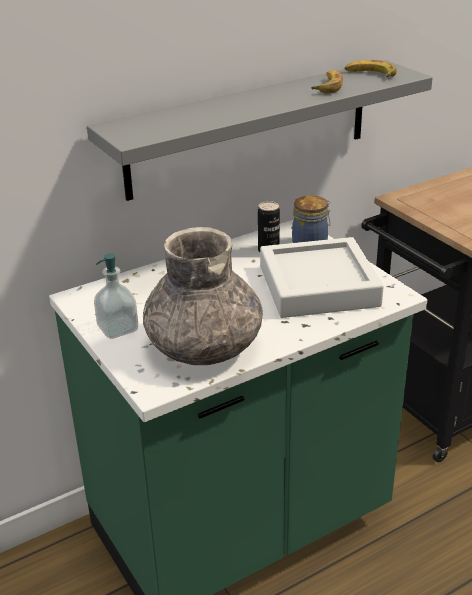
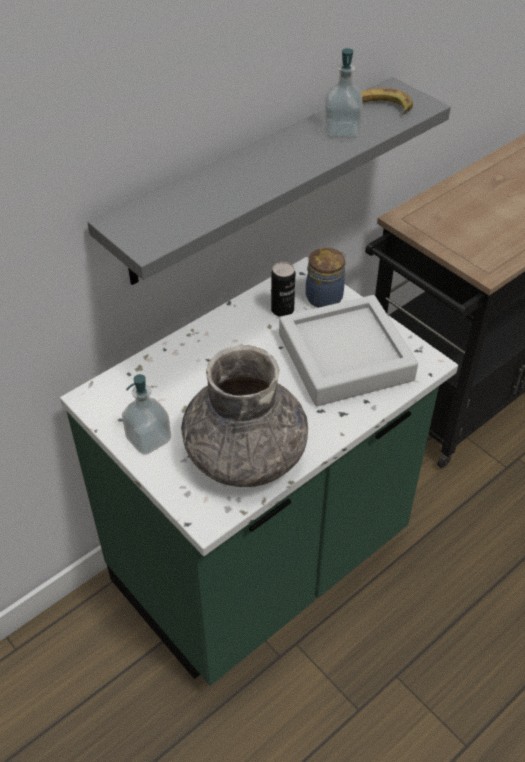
camera: 10 degrees left, 15 degrees up
banana [311,70,343,93] -> soap dispenser [324,48,363,139]

